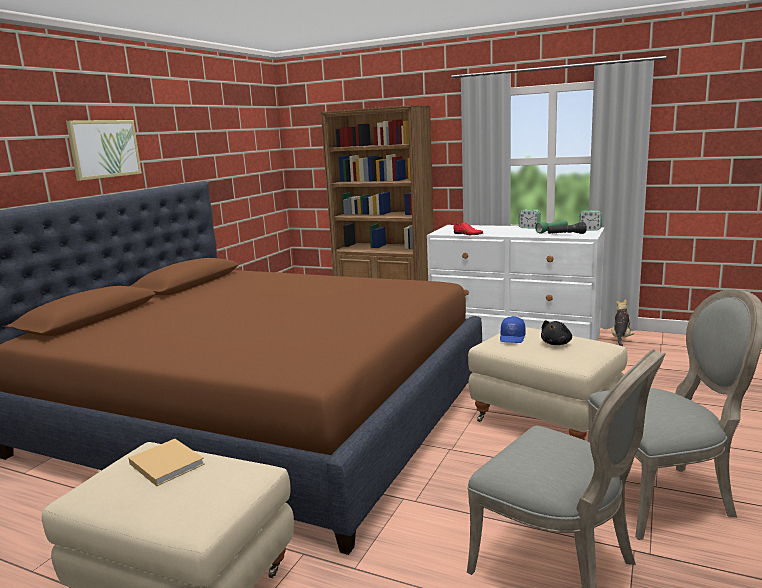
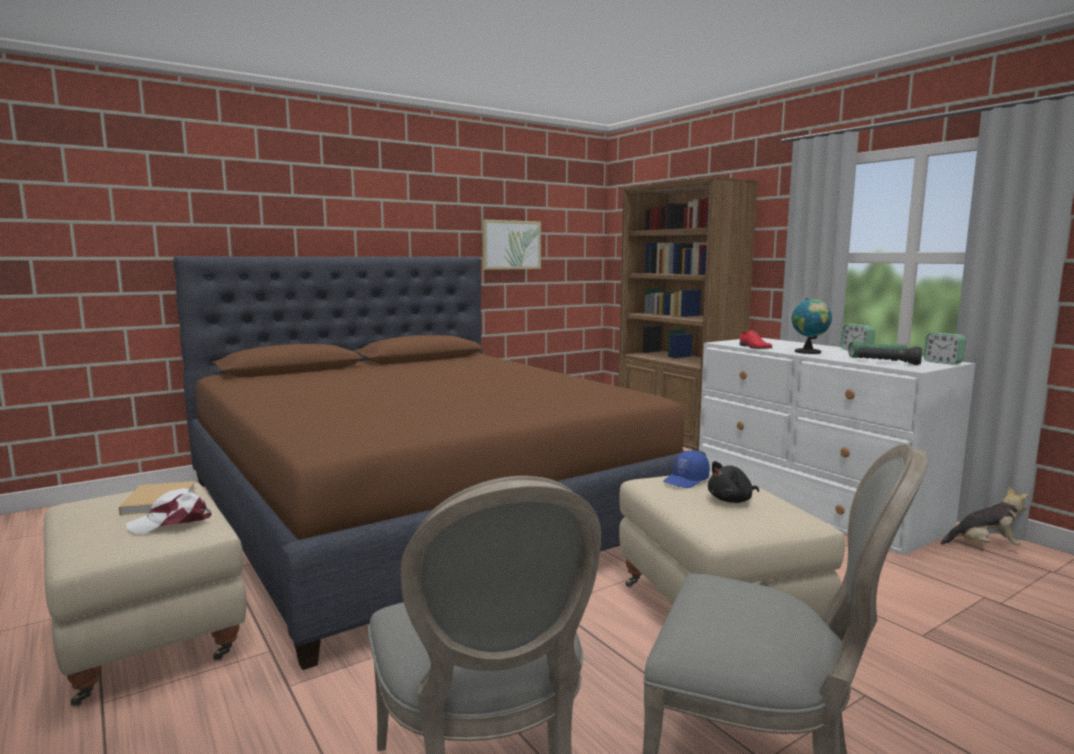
camera: 30 degrees right, 5 degrees down
picture [66,120,142,181] -> picture moved to [482,219,541,270]
plush toy [612,299,634,346] -> plush toy turned 45 degrees clockwise [941,487,1029,545]
none -> white cap [126,488,212,534]
none -> globe [791,298,832,354]

